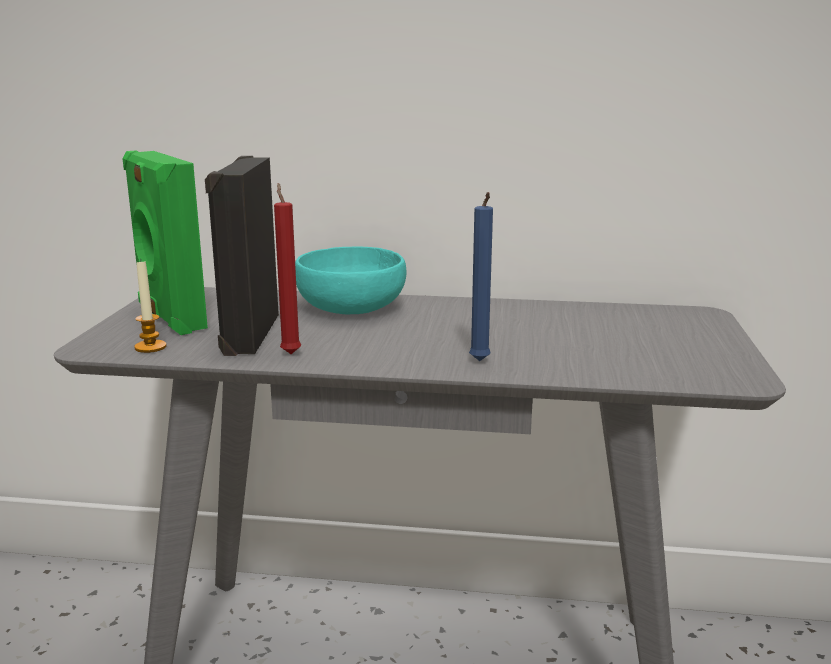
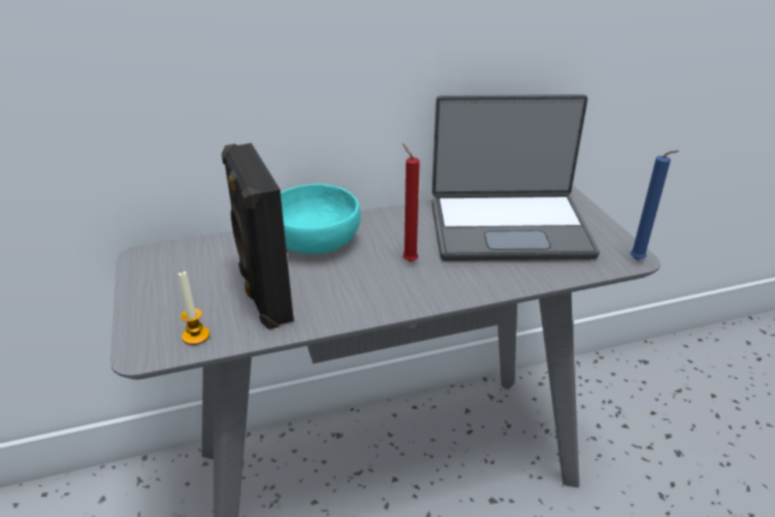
camera: 25 degrees left, 15 degrees up
green speaker [122,150,208,335] -> none
red candle [274,183,301,354] -> red candle moved to [402,143,420,262]
blue candle [469,192,493,361] -> blue candle moved to [630,150,679,260]
none -> laptop [432,94,600,261]

